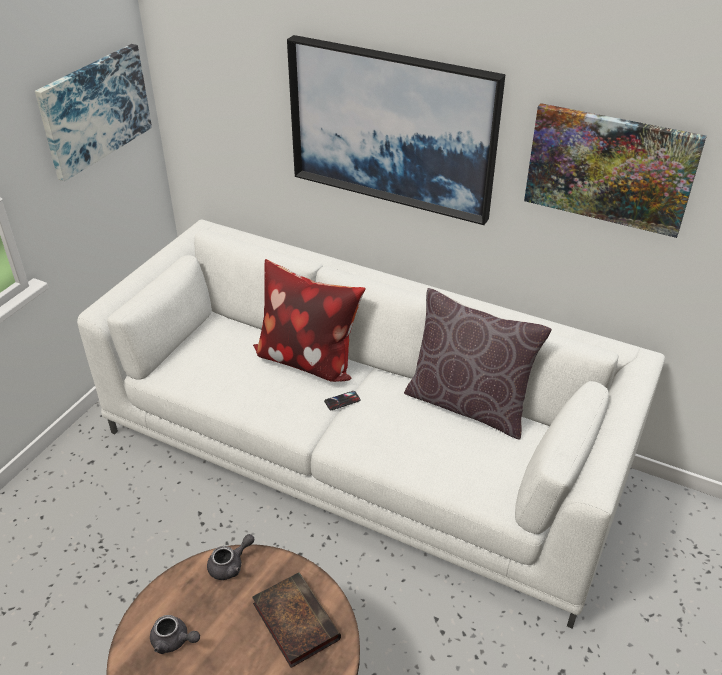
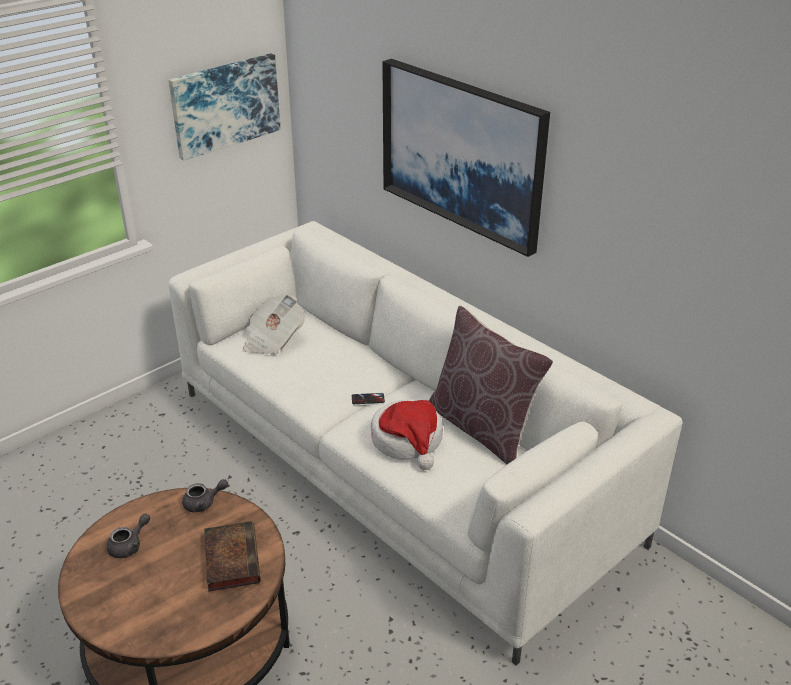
camera: 20 degrees right, 5 degrees down
grey teapot [150,615,200,654] -> grey teapot turned 90 degrees counterclockwise [107,513,150,558]
pillow [253,259,365,382] -> none
picture [524,103,707,238] -> none
none -> newspaper [243,294,305,355]
none -> hat [371,399,443,470]

